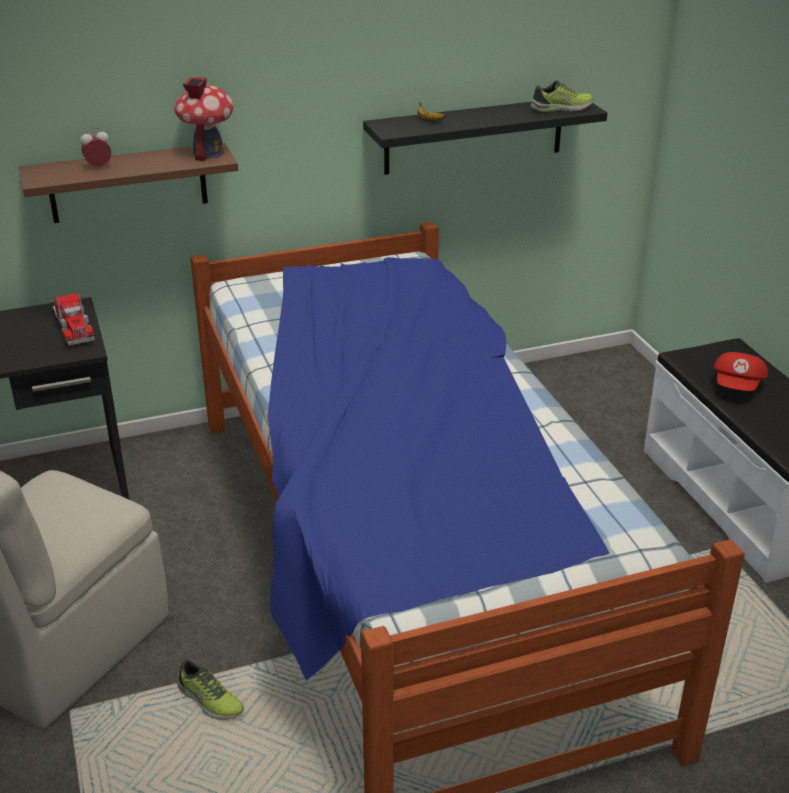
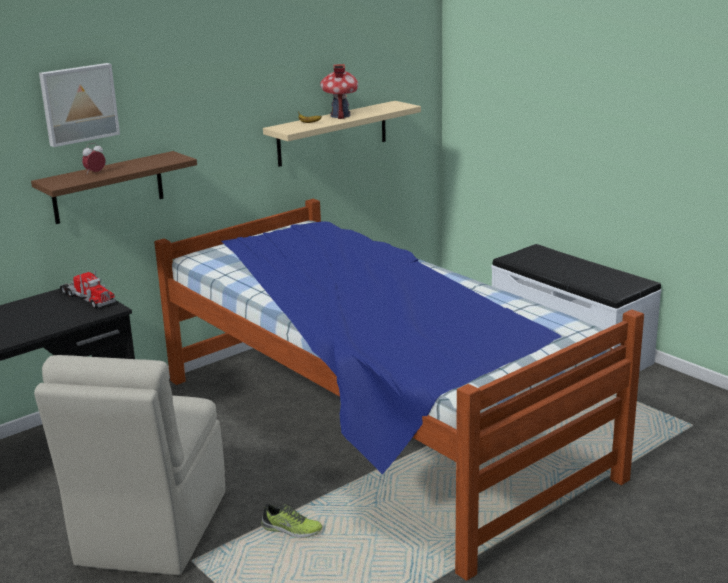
camera: 20 degrees left, 10 degrees down
toy house [174,76,234,161] -> toy house moved to [320,64,358,119]
black shelf [363,102,608,175] -> beige shelf [263,101,421,167]
shoe [531,80,593,113] -> none
red cap [714,352,768,391] -> none
none -> picture [39,63,120,147]

